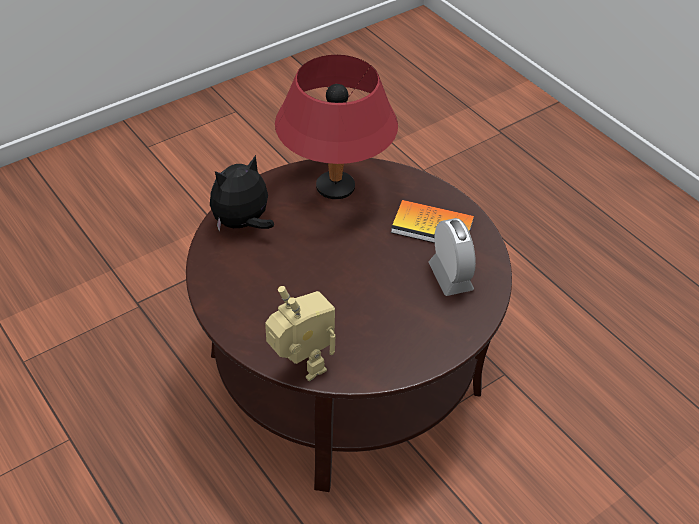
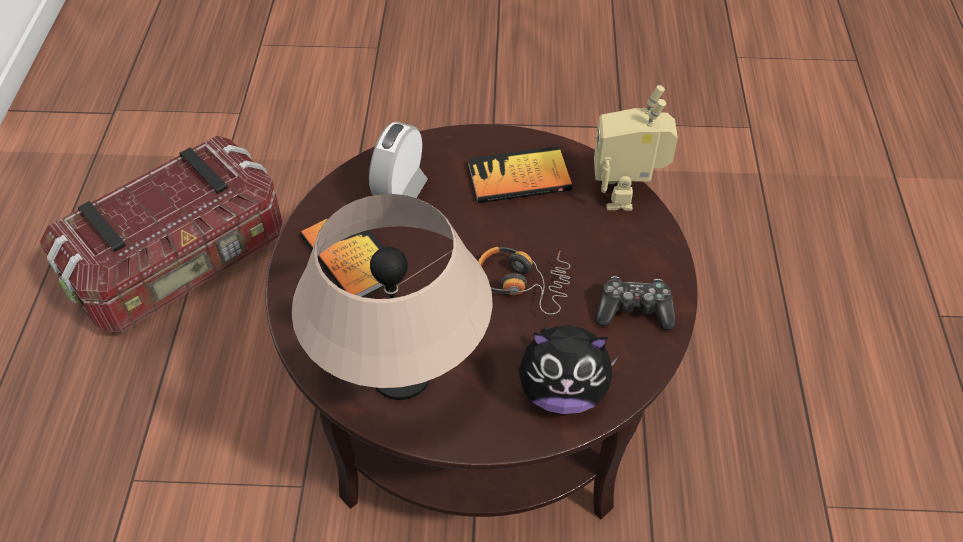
camera: 140 degrees left, 5 degrees up
red table lamp [275,55,398,199] -> beige table lamp [291,194,493,400]
none -> storage box [40,136,283,332]
none -> book [468,146,572,203]
none -> headphones [478,247,570,314]
none -> game controller [595,276,676,331]

